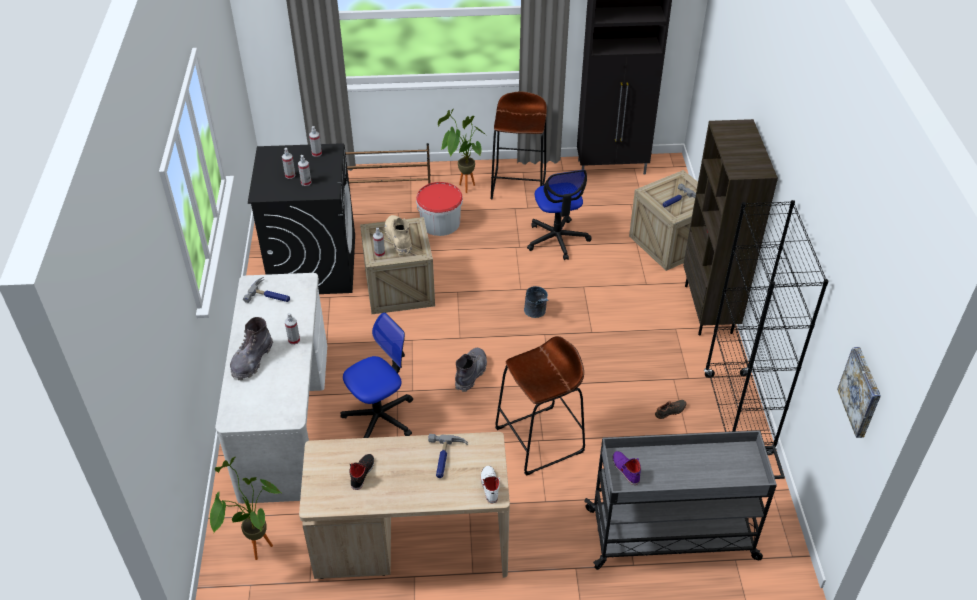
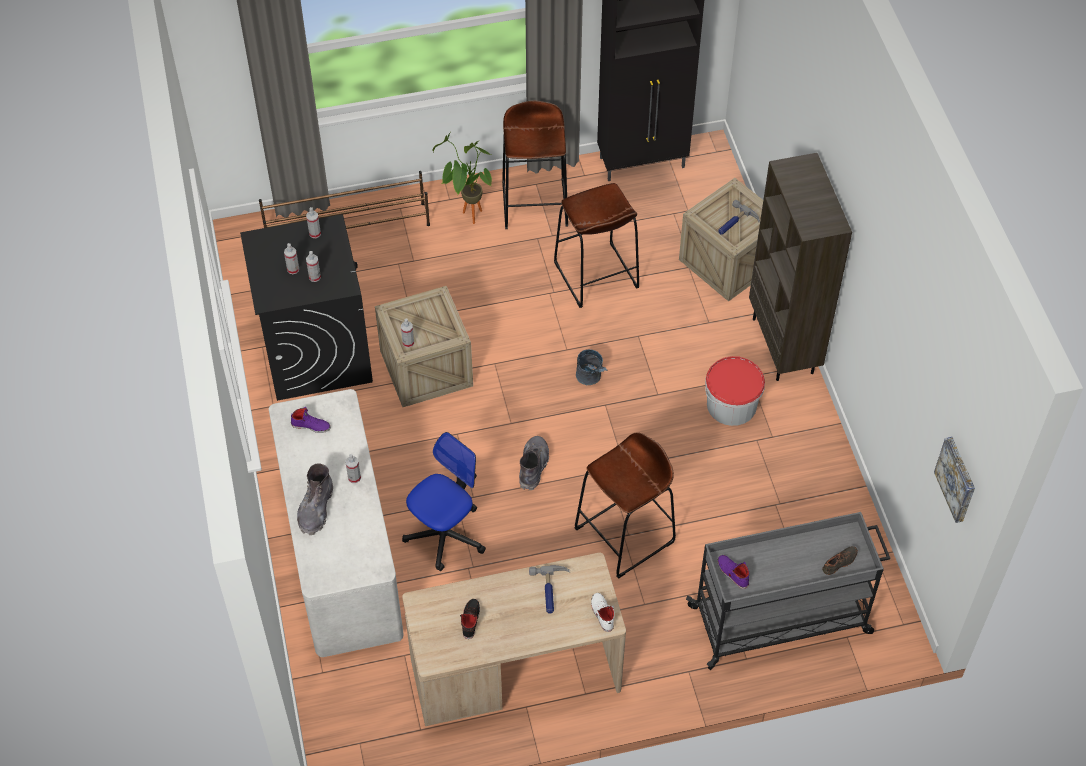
camera: 10 degrees left, 10 degrees up
potted plant [210,457,281,560] -> none
hammer [243,277,290,303] -> purple shoe [291,407,331,433]
beige boot [385,215,412,255] -> none
bucket [416,182,463,236] -> bucket moved to [705,356,765,426]
office chair [527,170,591,260] -> brown stool [554,183,639,308]
black shoe [655,400,687,419] -> black shoe moved to [822,546,858,575]
black bookcase [704,200,829,455] -> none

